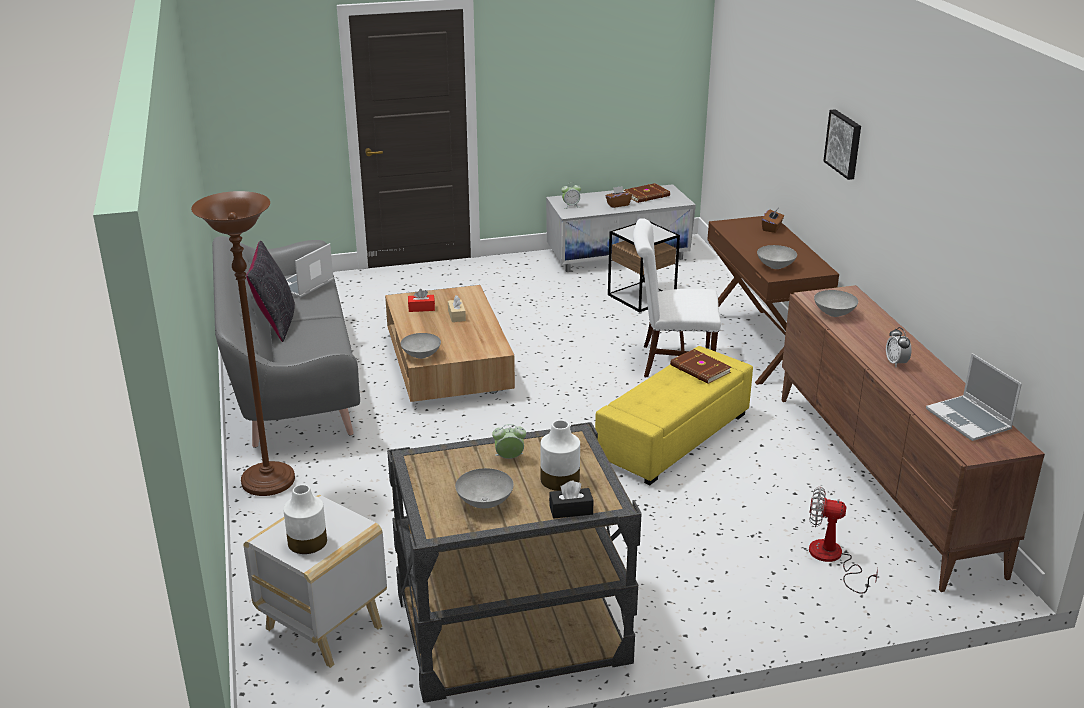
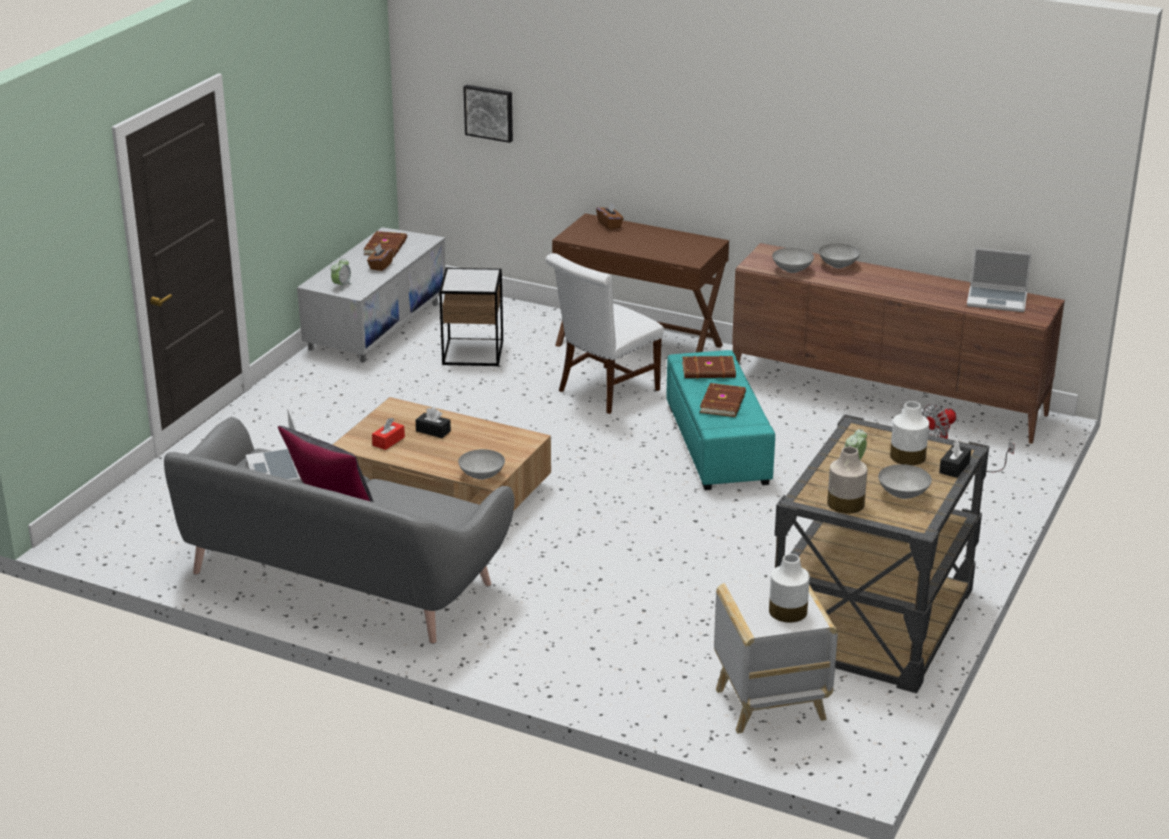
camera: 50 degrees left, 0 degrees up
brown floor lamp [191,191,295,496] -> none
beige tissue box [448,295,466,322] -> black tissue box [416,407,451,438]
yellow ottoman [595,346,753,485] -> turquoise ottoman [666,350,775,490]
grey bowl [757,245,797,269] -> grey bowl moved to [819,243,860,268]
picture [823,109,861,180] -> picture moved to [463,85,513,143]
alarm clock [886,327,912,367] -> none
none -> brown book [700,383,746,417]
none -> beige vase [827,447,867,513]

